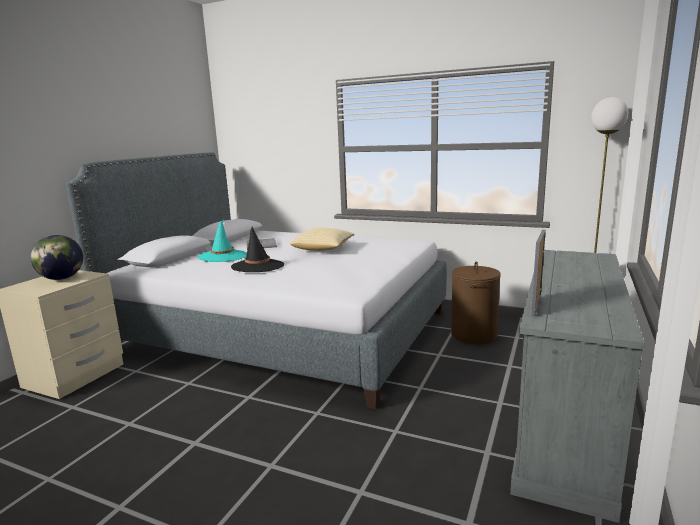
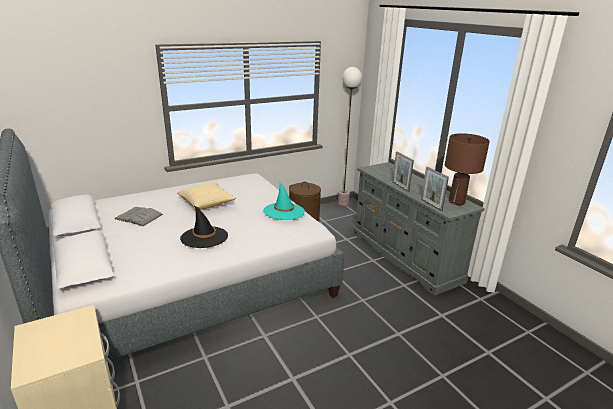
camera: 55 degrees left, 10 degrees up
globe [31,235,83,280] -> none
turquoise hat [198,220,247,262] -> turquoise hat moved to [263,181,305,220]
none -> picture frame [392,152,414,192]
none -> brown table lamp [445,133,490,205]

